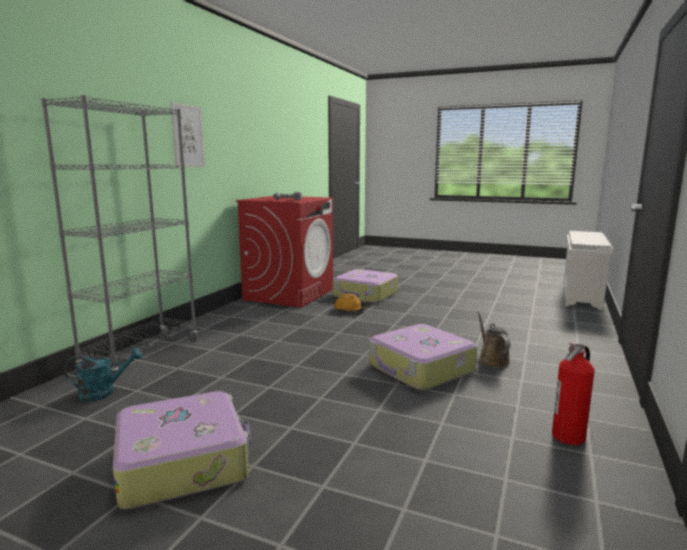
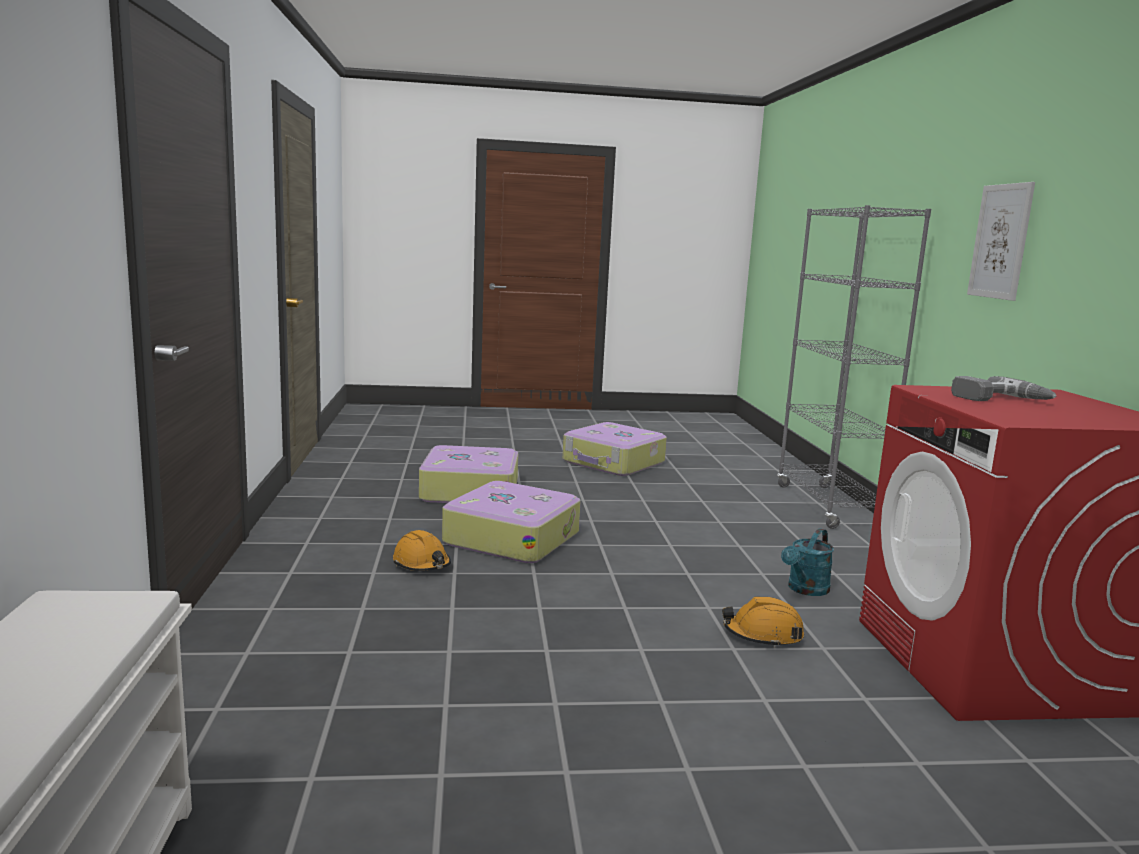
camera: 150 degrees right, 0 degrees up
turquoise watering can [65,348,143,401] -> turquoise watering can moved to [781,528,834,596]
suitcase [333,269,398,303] -> suitcase moved to [419,445,519,503]
brown watering can [477,311,510,368] -> orange hard hat [393,530,451,571]
fire extinguisher [552,343,595,445] -> none

